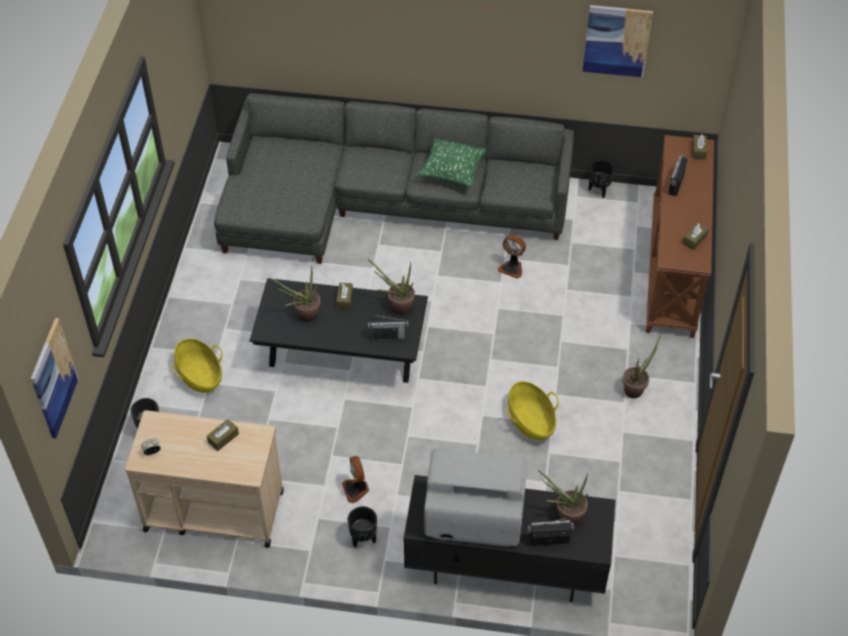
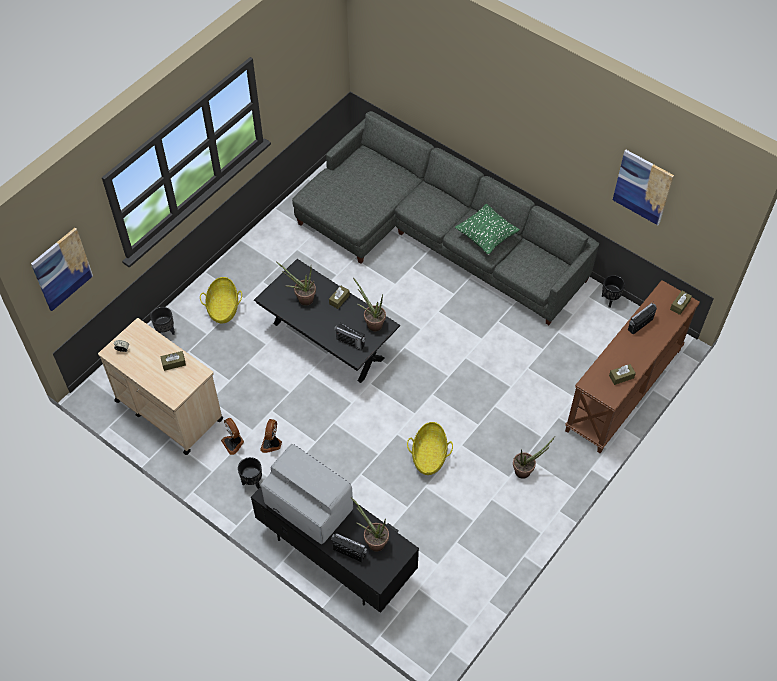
camera: 30 degrees right, 5 degrees up
fan [498,235,526,279] -> fan moved to [221,418,244,455]

